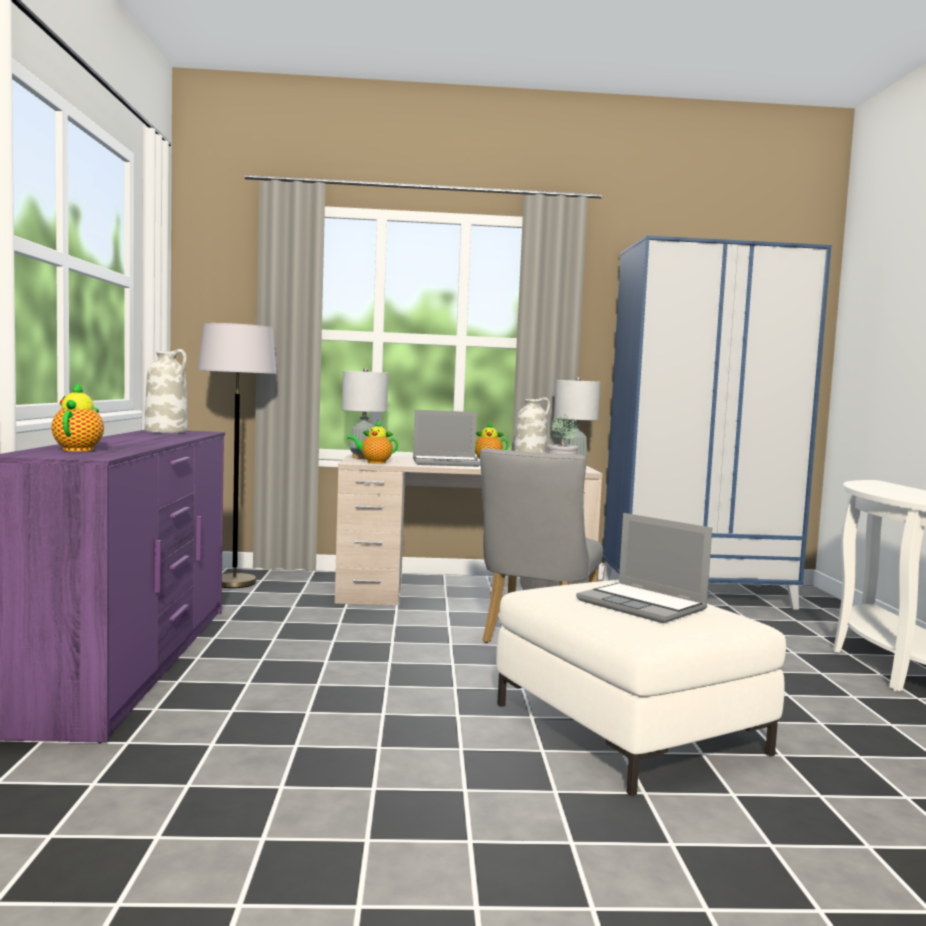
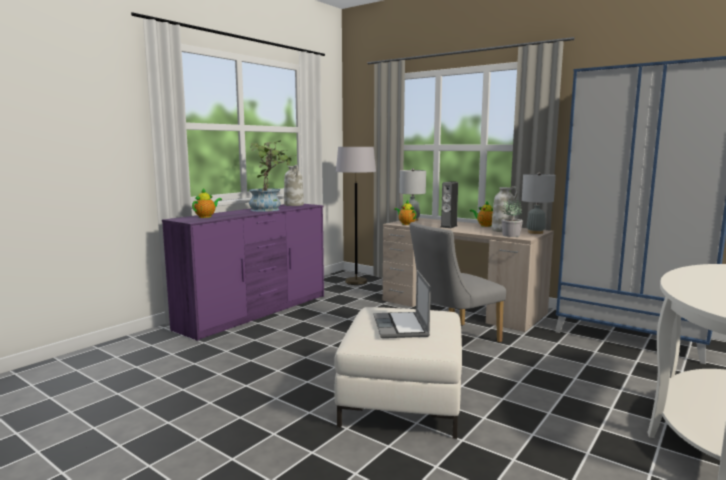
camera: 40 degrees right, 5 degrees up
laptop [413,410,480,467] -> speaker [440,181,458,228]
none -> potted plant [249,140,296,212]

